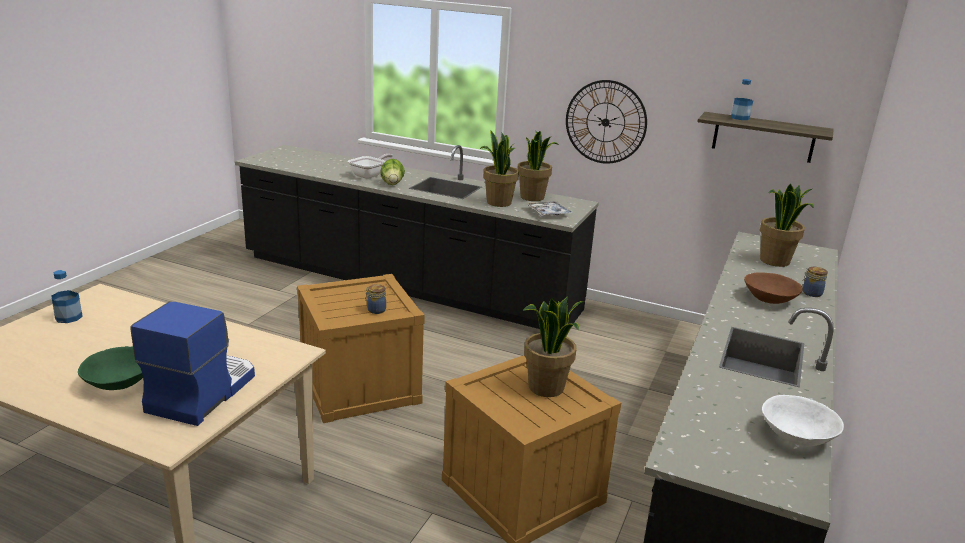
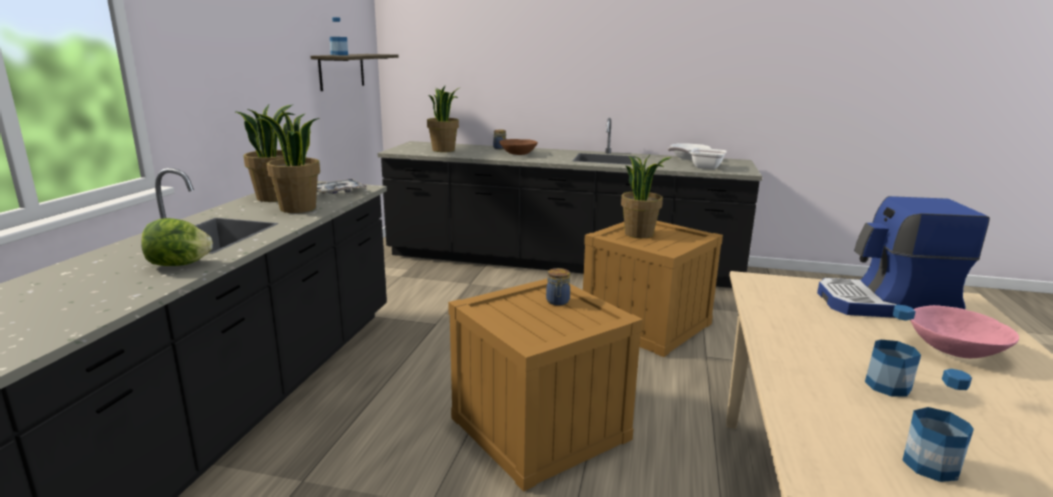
camera: 100 degrees left, 5 degrees down
green bowl [78,346,143,390] -> pink bowl [910,305,1019,358]
frying pan [348,154,393,179] -> frying pan moved to [668,147,727,170]
wall clock [566,80,647,164] -> none
none -> bottle [865,305,921,397]

